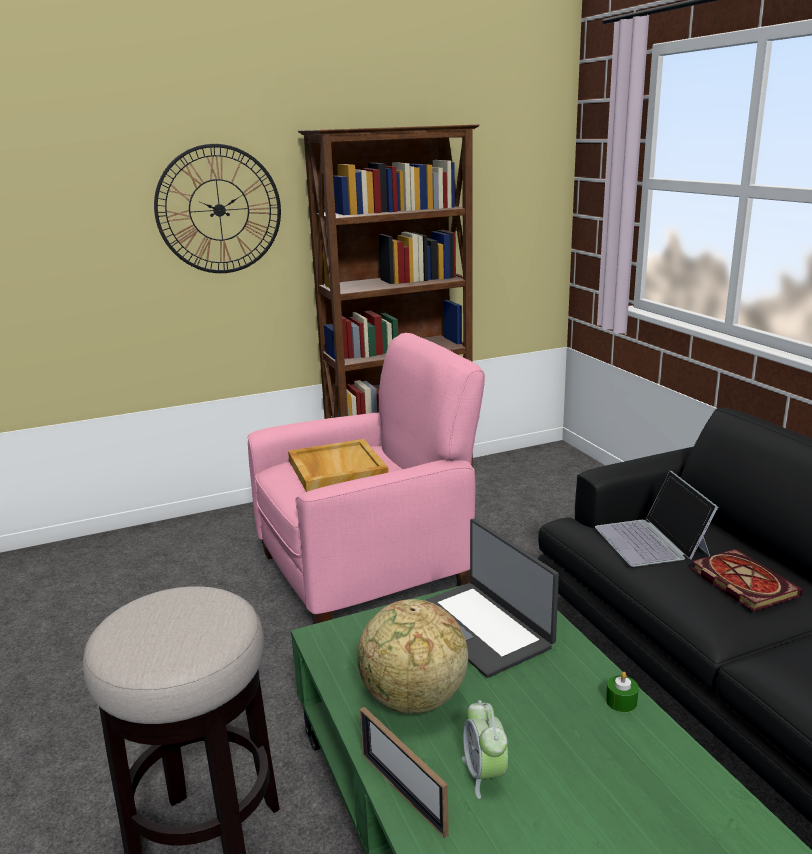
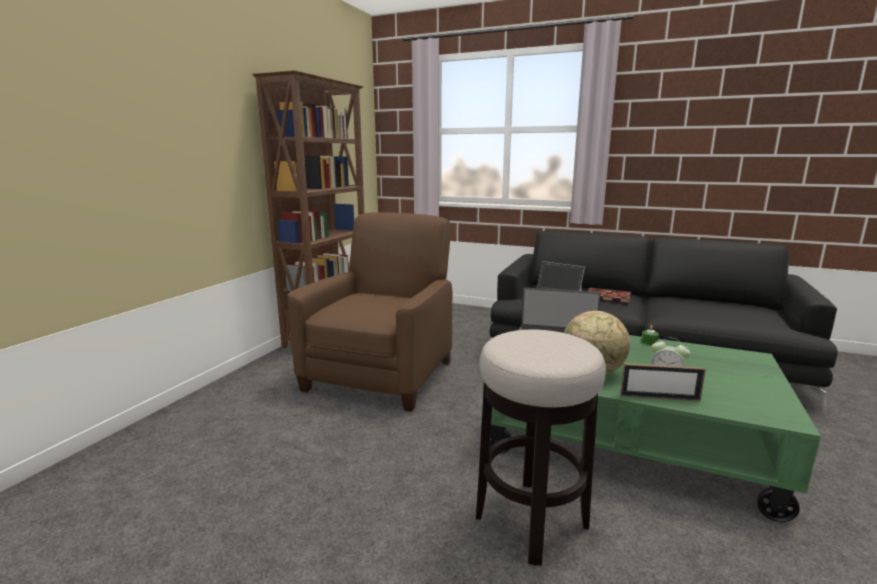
camera: 45 degrees left, 5 degrees down
wall clock [154,144,281,273] -> none
pink armchair [247,333,485,624] -> brown armchair [288,212,452,412]
beige tray [288,439,388,492] -> none

